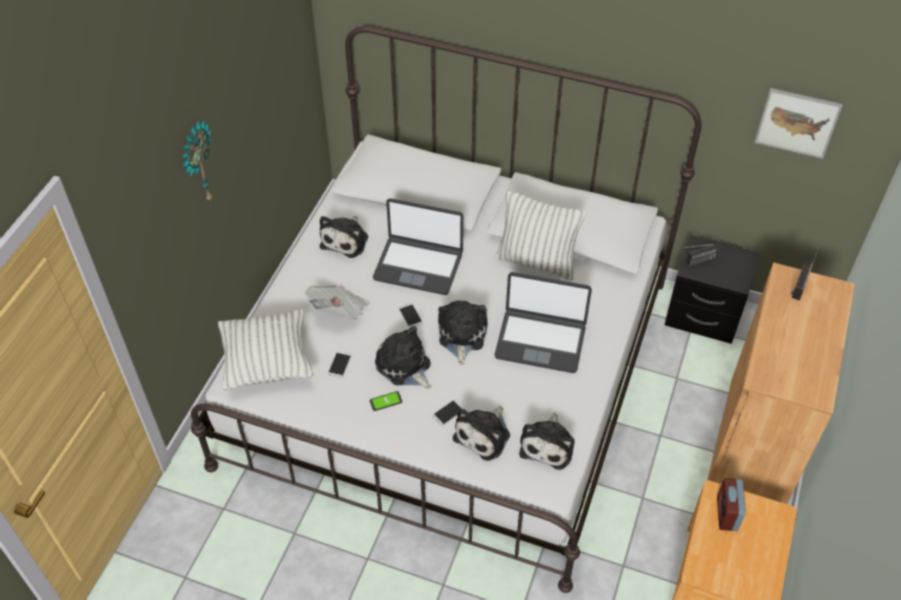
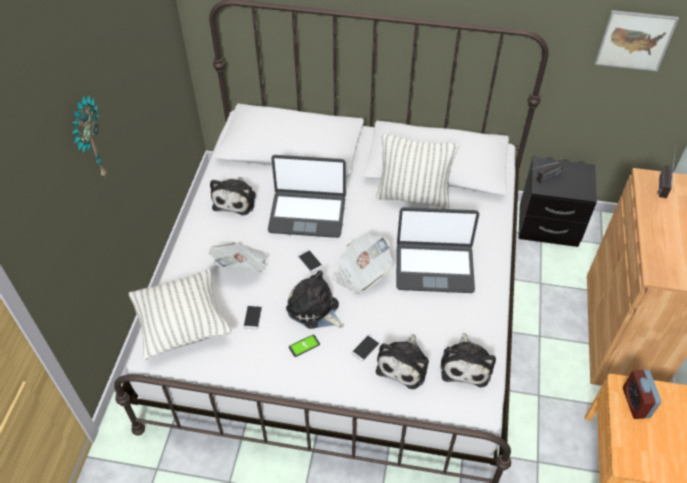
camera: 10 degrees left, 0 degrees up
plush toy [438,300,488,365] -> newspaper [332,233,393,295]

